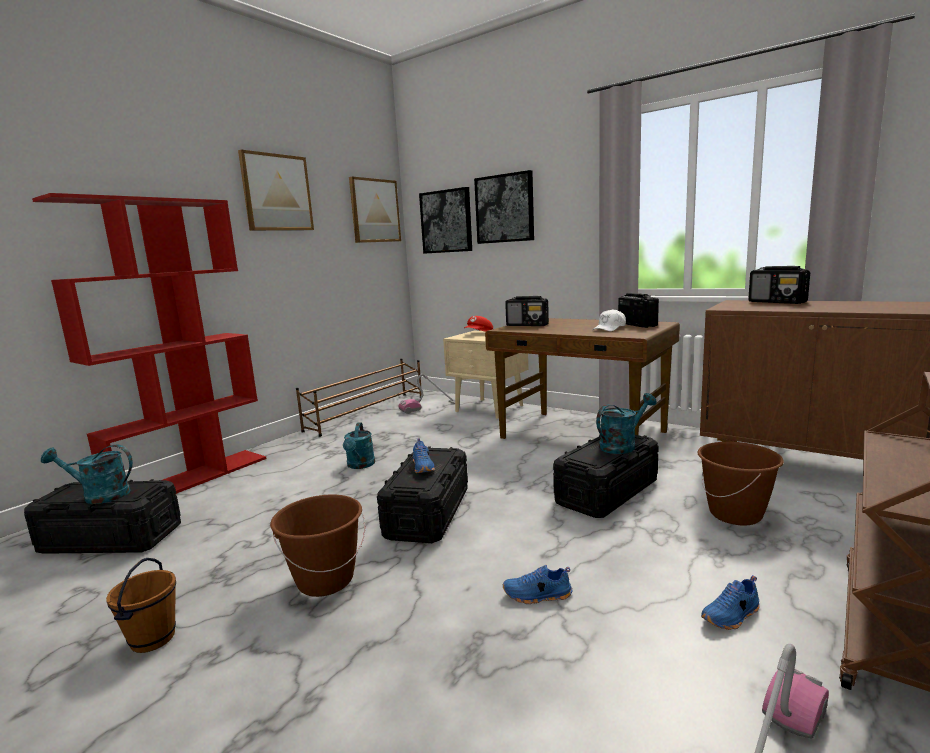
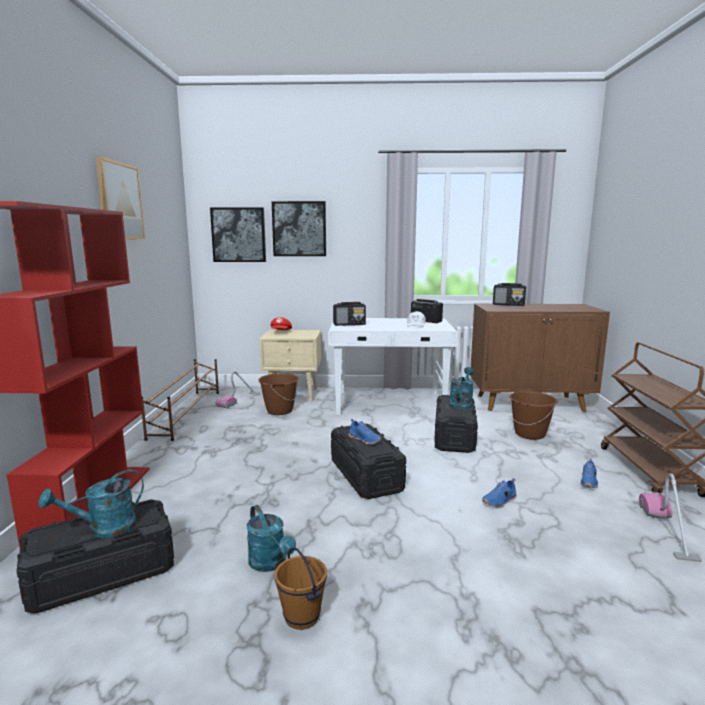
camera: 35 degrees left, 0 degrees up
brown bucket [270,495,365,597] -> brown bucket moved to [258,373,299,415]
turquoise watering can [343,422,375,469] -> turquoise watering can moved to [247,505,296,572]
picture [349,177,401,243] -> none
brown desk [485,318,680,439] -> white desk [328,318,458,415]

